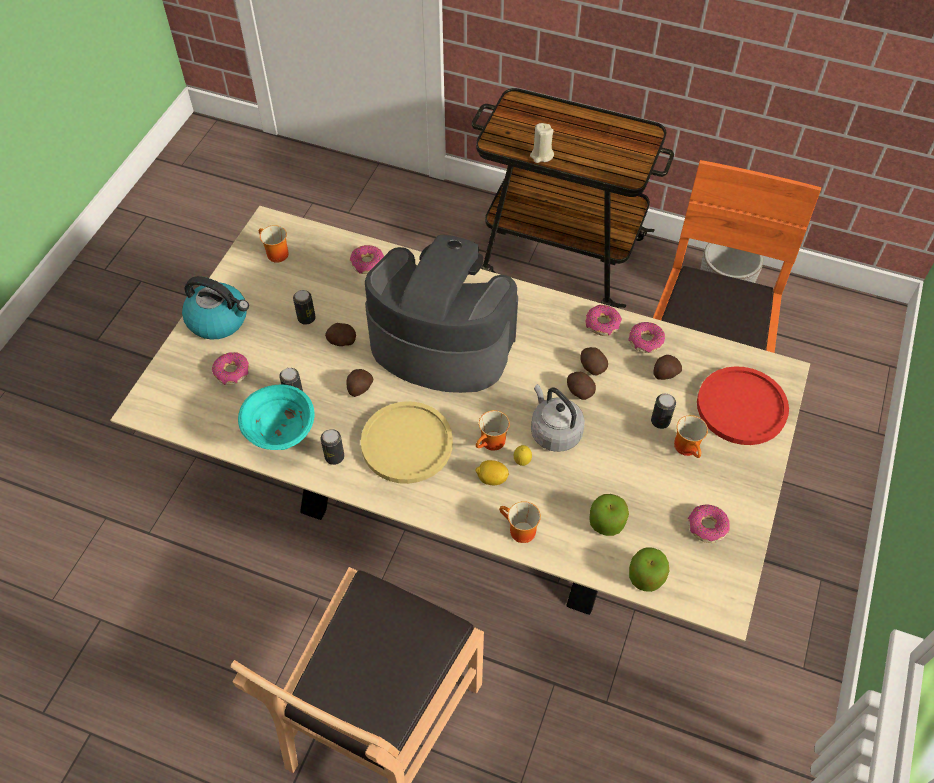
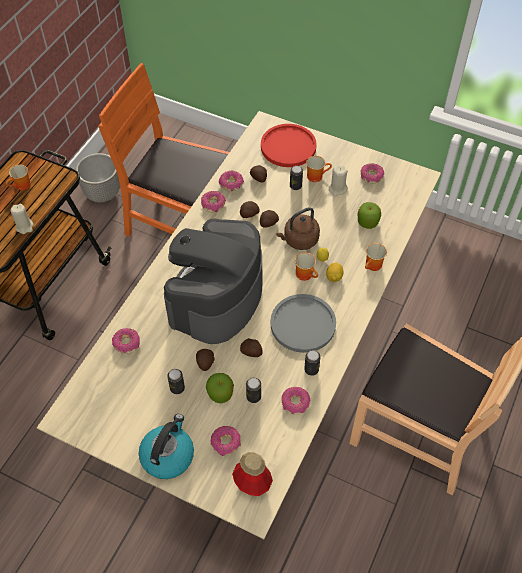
camera: 85 degrees left, 0 degrees up
turquoise bowl [238,385,314,450] -> donut [281,387,311,415]
mug [259,225,289,263] -> mug moved to [6,164,31,190]
yellow plate [361,401,453,484] -> grey plate [271,294,336,353]
grey kettle [531,384,585,452] -> brown kettle [276,207,320,250]
apple [629,548,669,592] -> apple moved to [206,373,234,403]
none -> bottle [232,452,273,496]
none -> beige candle [329,166,348,196]

